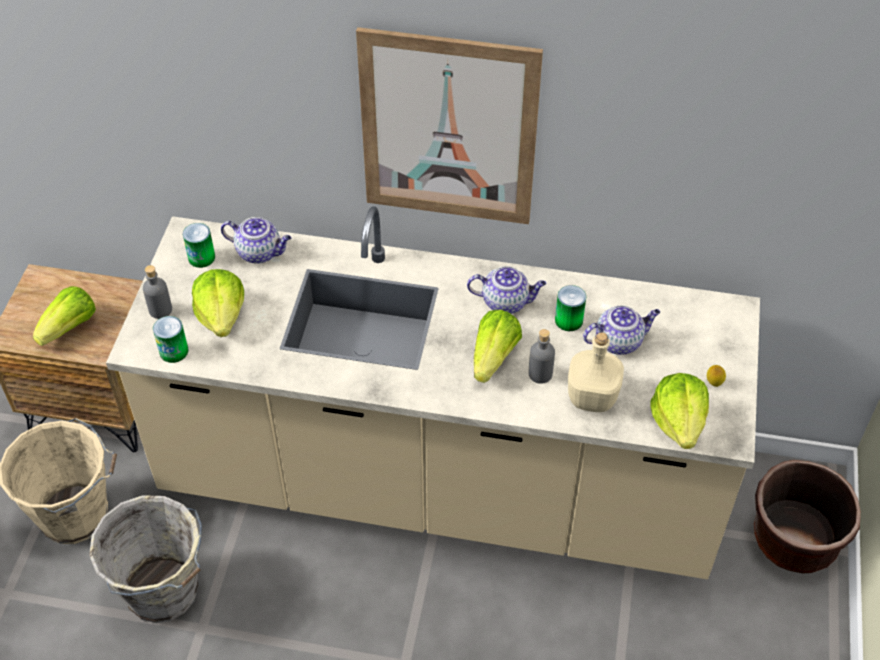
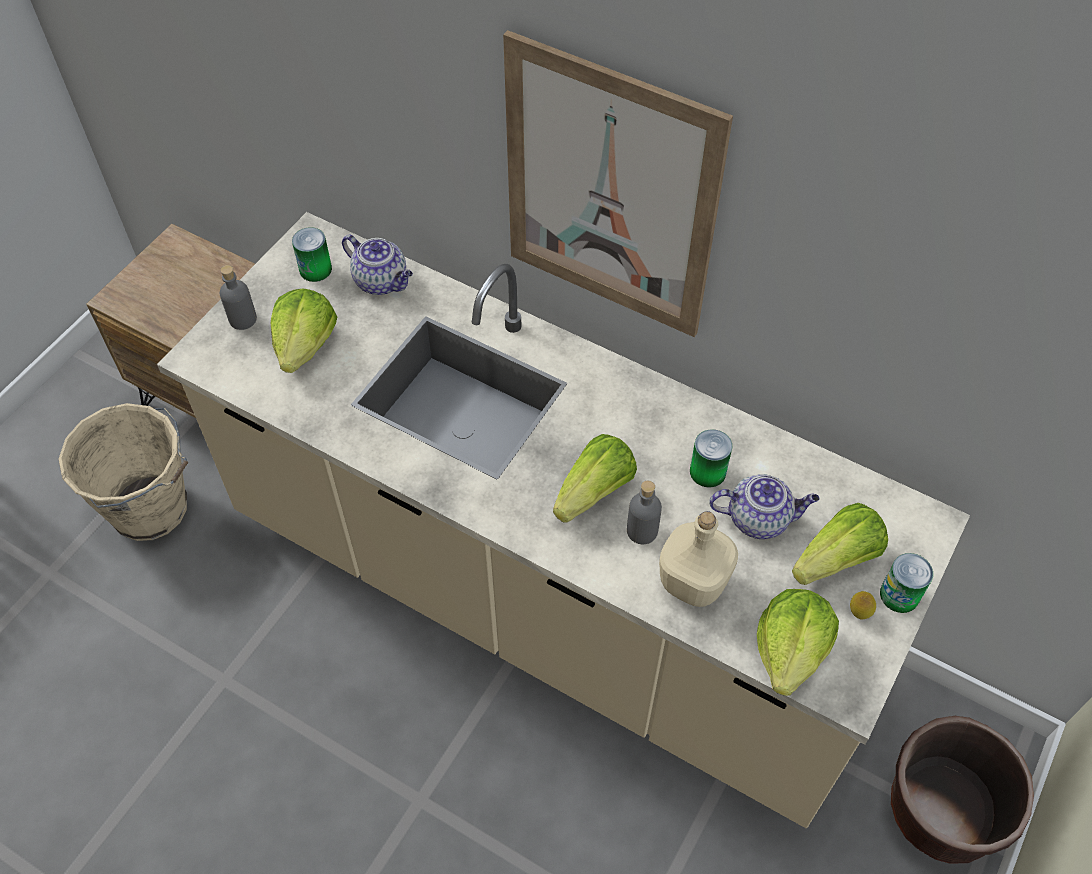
camera: 20 degrees right, 5 degrees up
lettuce [33,286,96,346] -> lettuce moved to [792,503,888,585]
grey bucket [89,495,202,623] -> none
can [153,316,188,363] -> can moved to [880,553,933,613]
teapot [467,266,546,314] -> none

